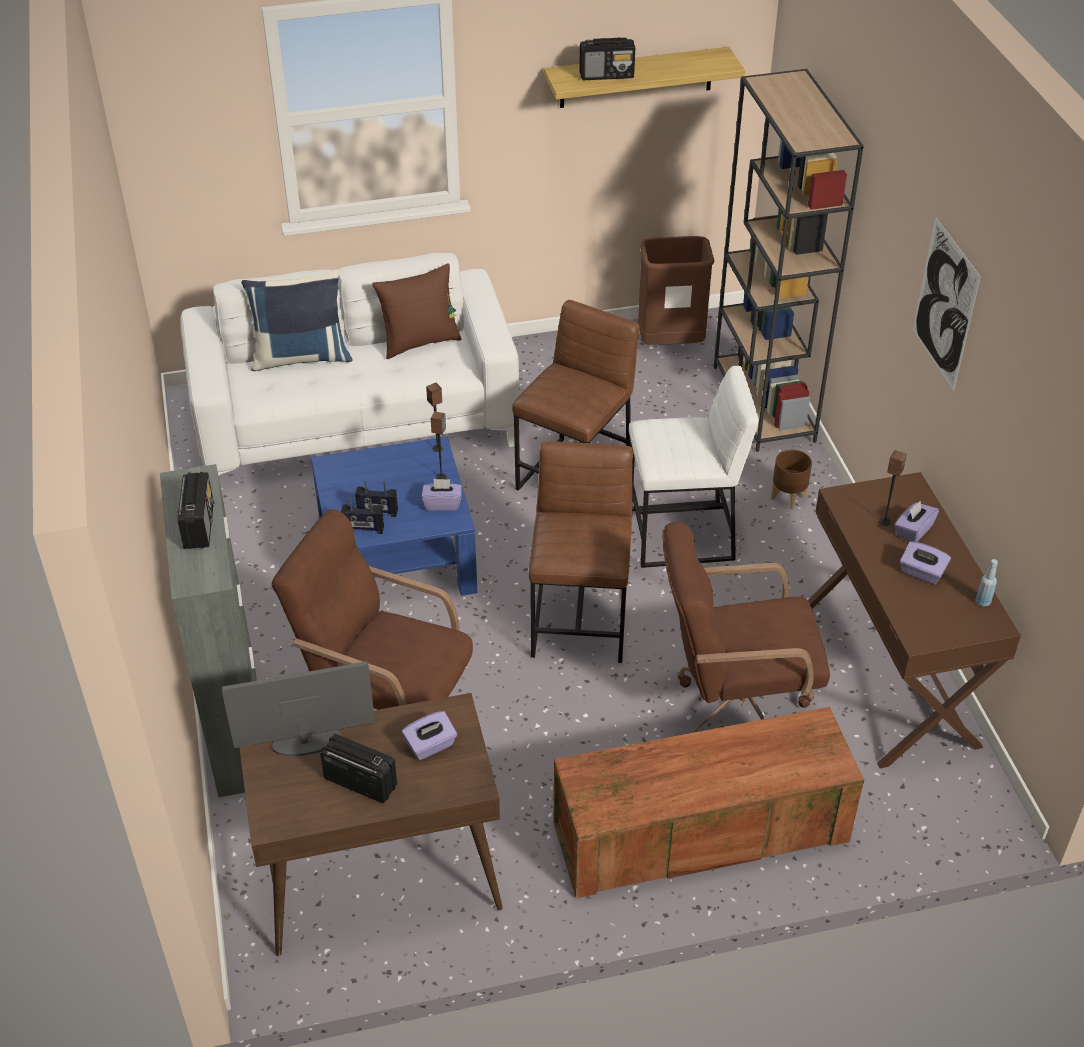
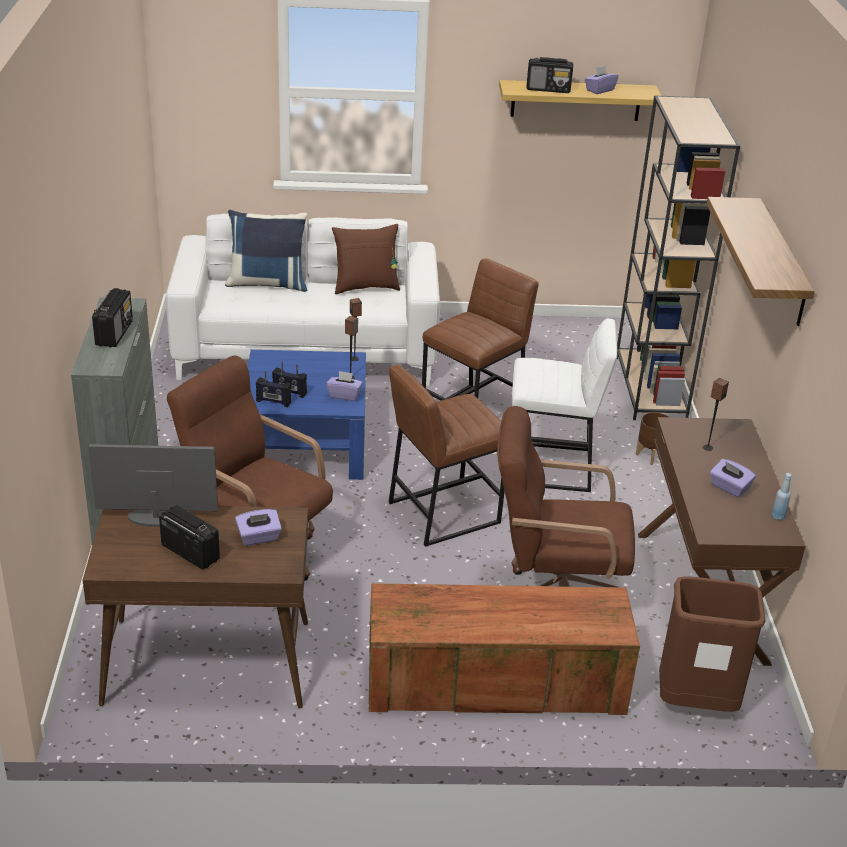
camera: 10 degrees right, 10 degrees down
brown chair [529,441,633,663] -> brown chair turned 135 degrees counterclockwise [389,365,505,547]
brown trash can [638,236,715,345] -> brown trash can moved to [659,576,766,712]
purple tissue box [895,500,939,542] -> purple tissue box moved to [585,65,619,94]
picture [913,217,981,391] -> shelf [707,197,815,326]

